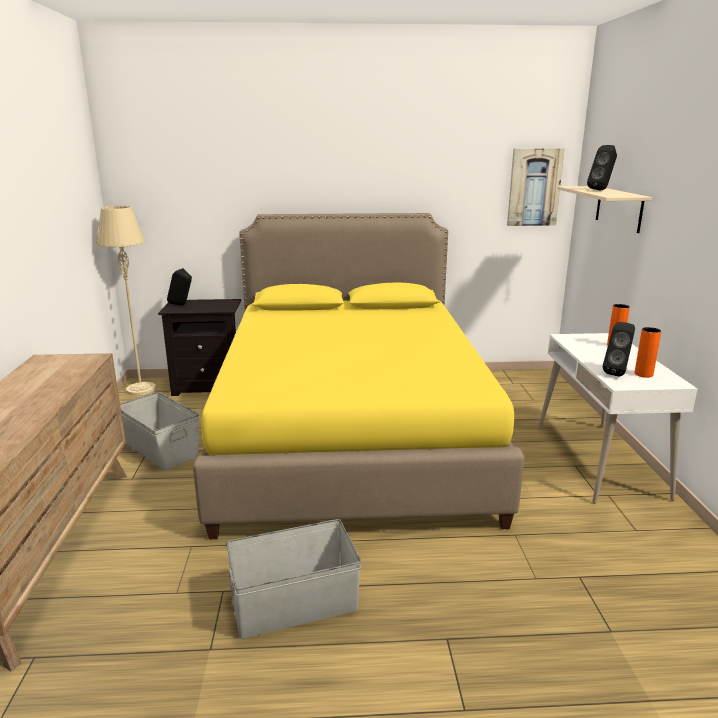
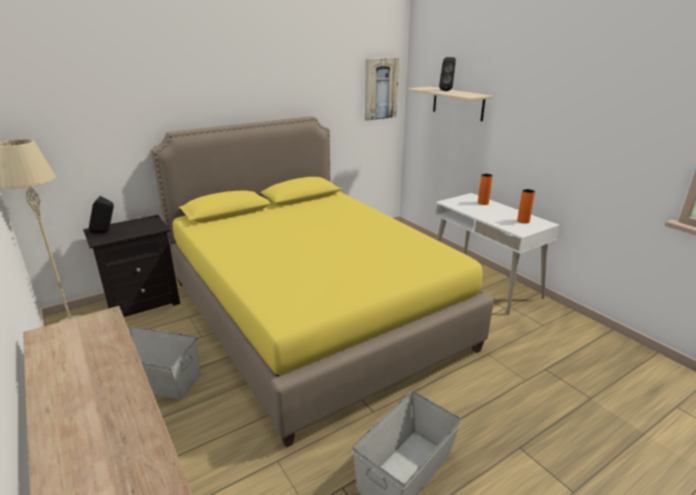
camera: 30 degrees left, 5 degrees up
black speaker [603,322,635,377] -> none

